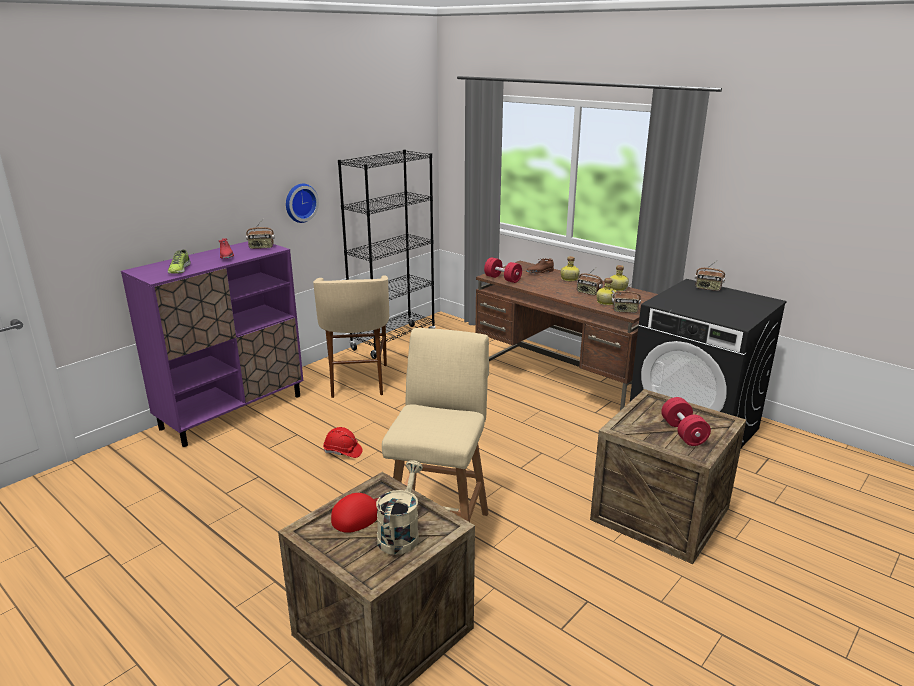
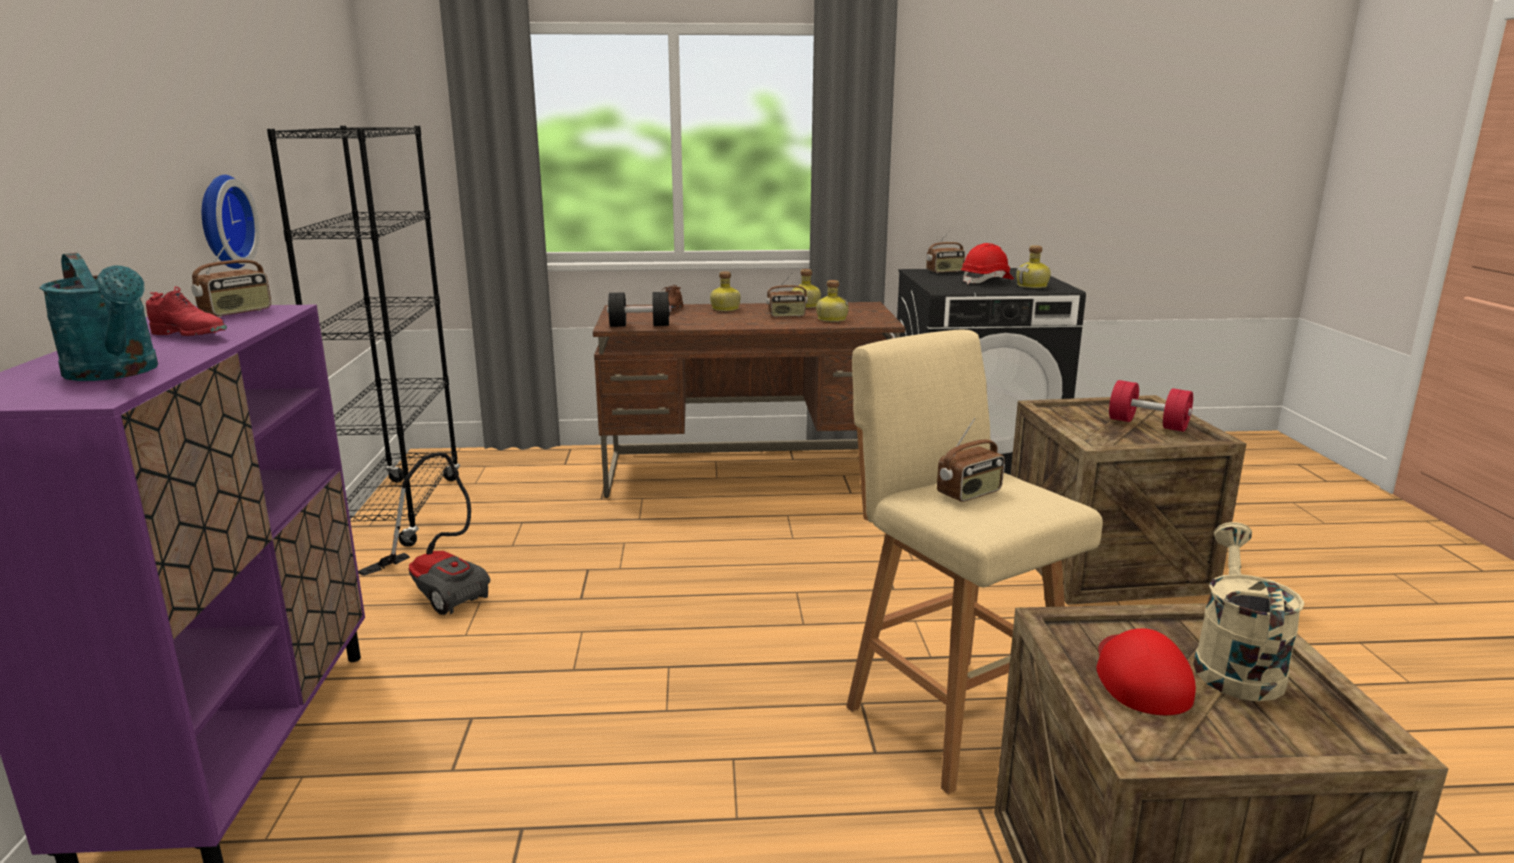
camera: 45 degrees left, 5 degrees down
shoe [168,249,191,274] -> turquoise watering can [39,253,158,381]
beige stool [313,275,389,398] -> vacuum cleaner [358,452,490,615]
red hard hat [323,427,363,458] -> red hard hat moved to [961,243,1014,285]
beige watering can [376,460,423,555] -> beige watering can turned 45 degrees clockwise [1193,522,1305,701]
red dumbbell [484,257,522,283] -> black dumbbell [607,292,671,327]
radio [612,283,641,313] -> radio moved to [937,418,1005,502]
none -> bottle [1016,245,1051,288]

